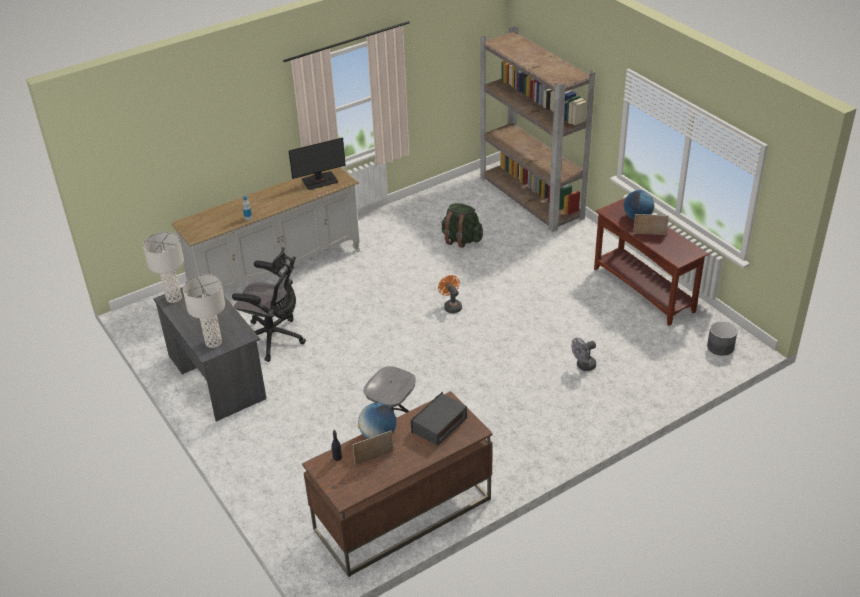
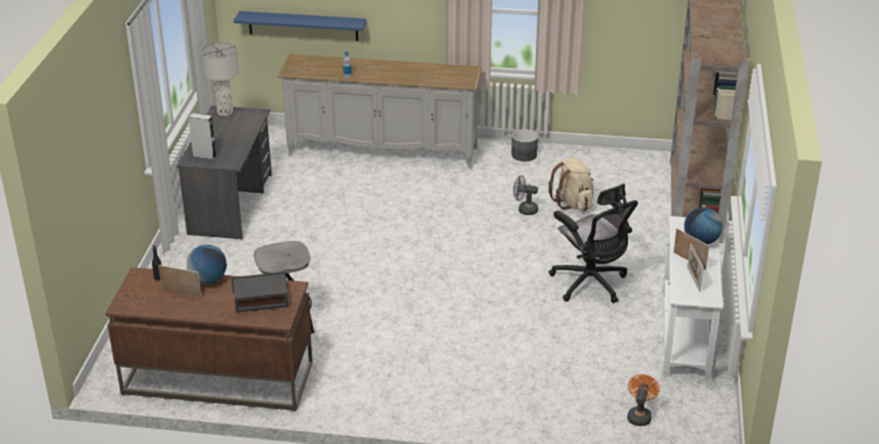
camera: 40 degrees right, 5 degrees down
white table lamp [183,274,225,348] -> grey speaker [188,113,217,160]
office chair [232,247,306,362] -> office chair moved to [549,183,638,303]
monitor [289,137,346,190] -> none
orange fan [438,275,462,313] -> orange fan moved to [627,374,660,426]
green backpack [442,203,483,248] -> beige backpack [548,157,594,211]
grey fan [571,338,596,371] -> grey fan moved to [513,175,538,215]
brown console table [594,198,708,326] -> white console table [662,216,723,381]
grey planter [707,321,738,356] -> grey planter moved to [511,129,538,161]
none -> blue shelf [234,11,367,41]
none -> picture frame [687,243,704,292]

